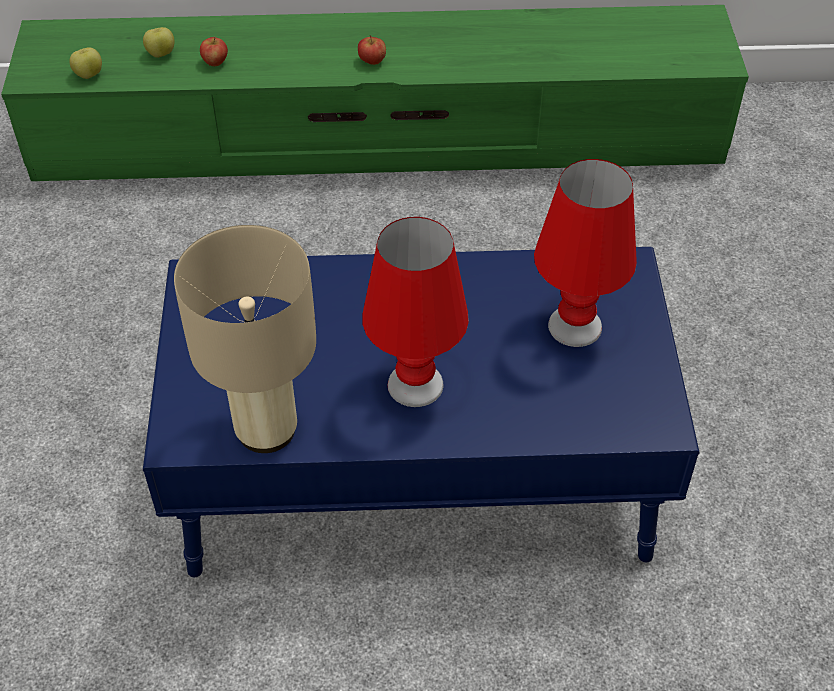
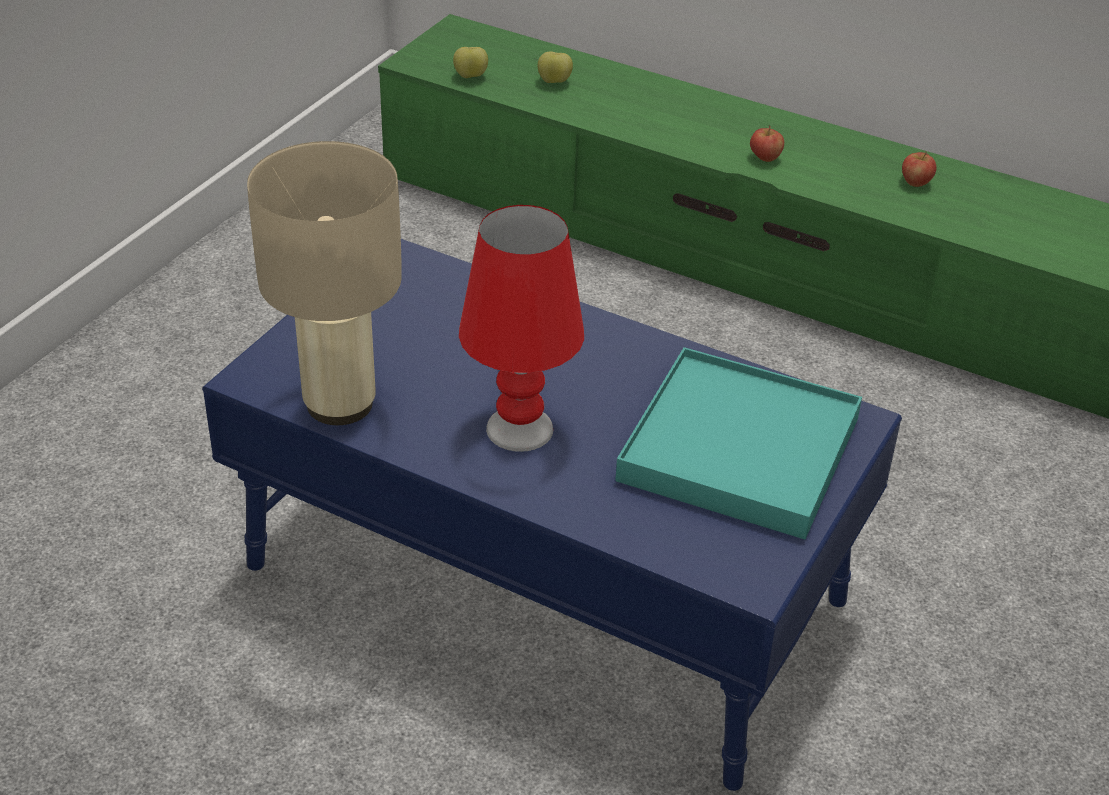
camera: 30 degrees right, 10 degrees down
apple [200,36,228,66] -> apple moved to [902,152,936,187]
red table lamp [534,159,637,347] -> turquoise tray [615,347,862,540]

